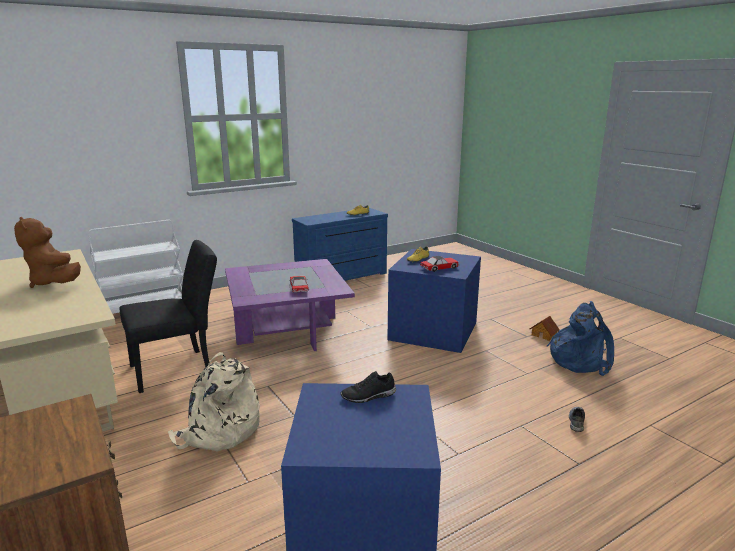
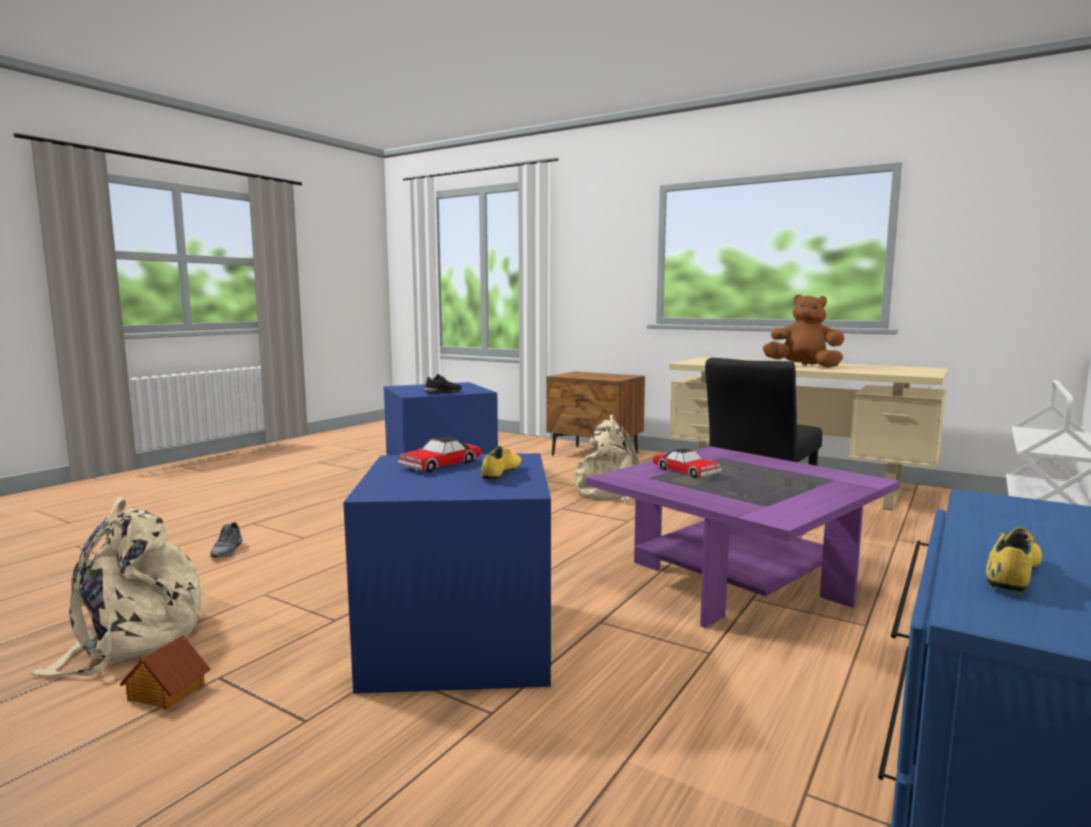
camera: 155 degrees right, 10 degrees down
blue backpack [547,301,614,376] -> beige backpack [31,497,202,676]

